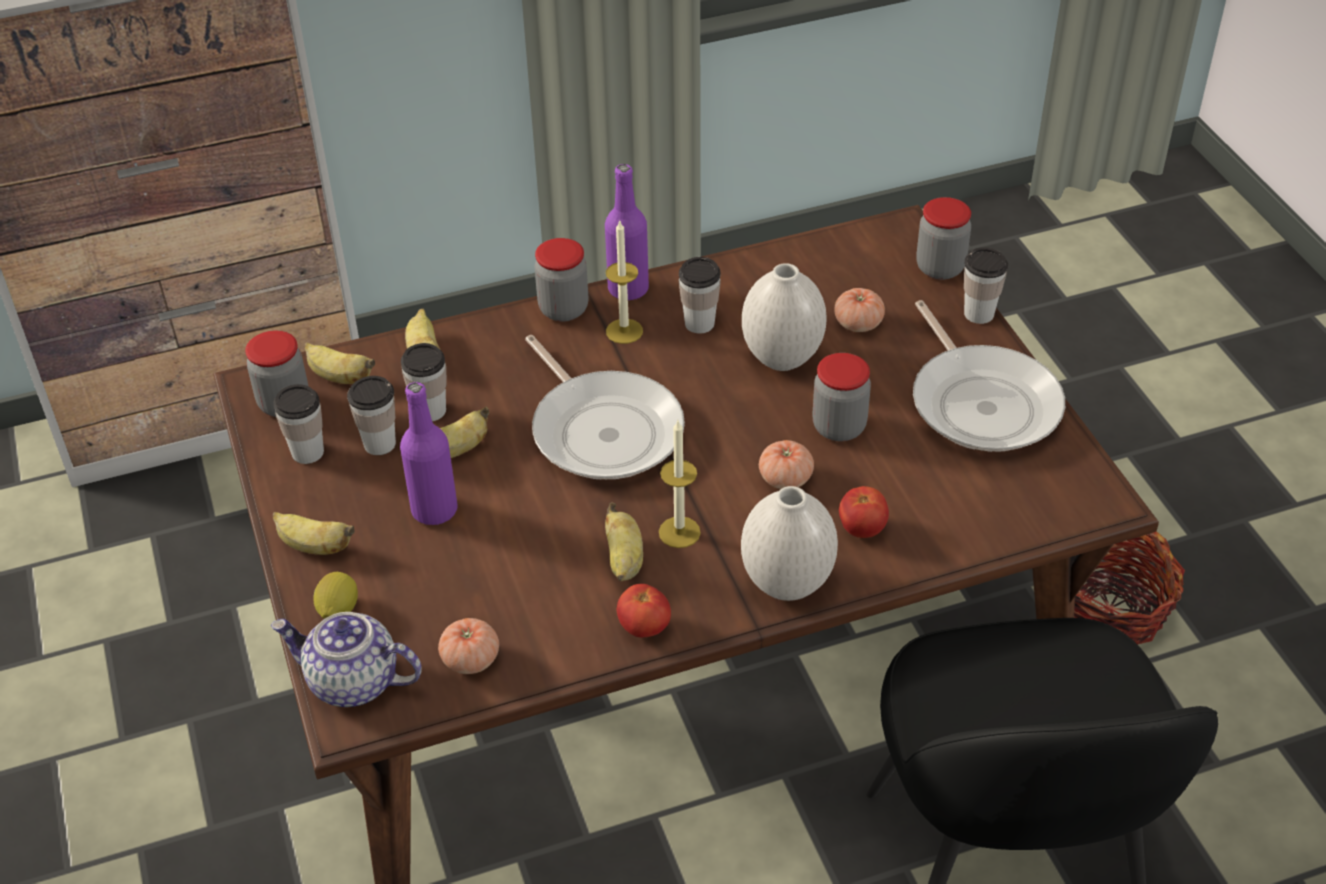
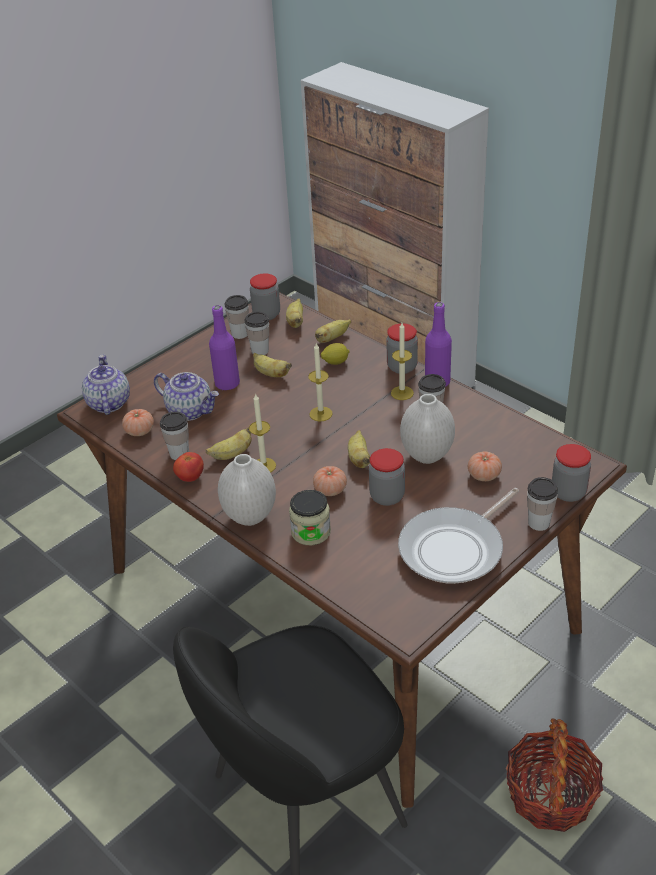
camera: 65 degrees right, 5 degrees down
banana [273,512,355,555] -> banana moved to [348,430,370,468]
lemon [313,572,358,619] -> lemon moved to [321,343,350,365]
cup [401,343,447,421] -> cup moved to [160,412,189,460]
frying pan [525,335,685,480] -> candle [308,343,333,421]
tomato [839,486,889,538] -> jar [289,490,331,545]
none -> teapot [154,372,219,421]

